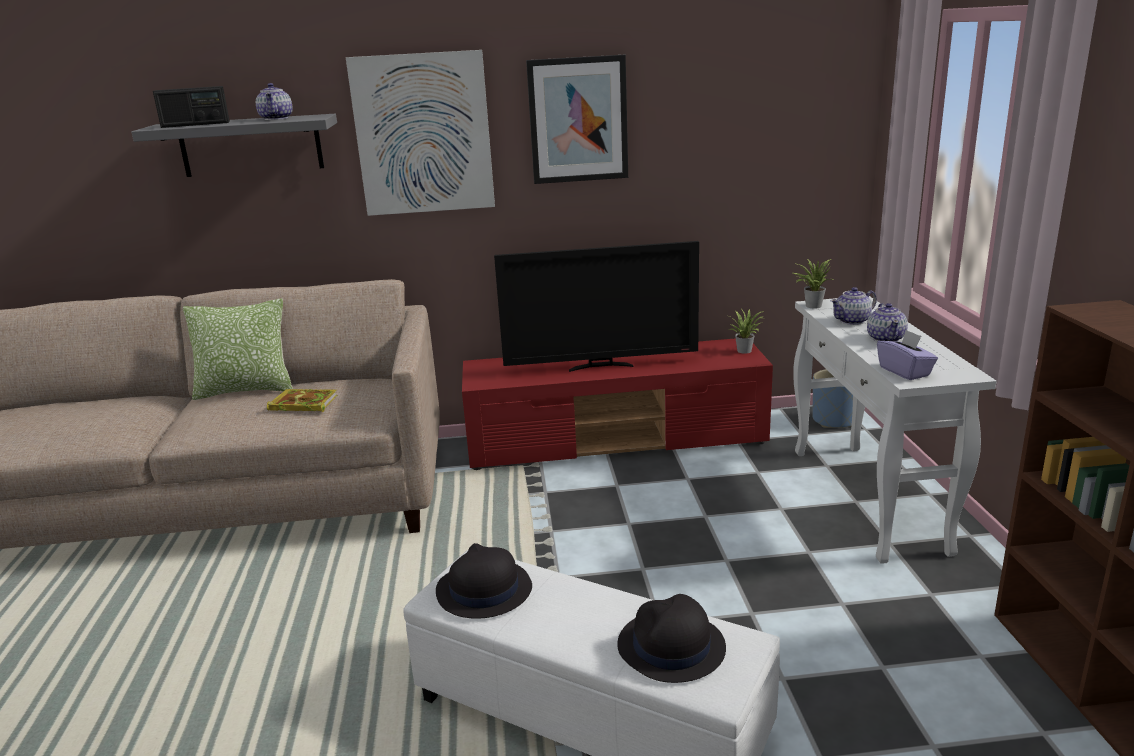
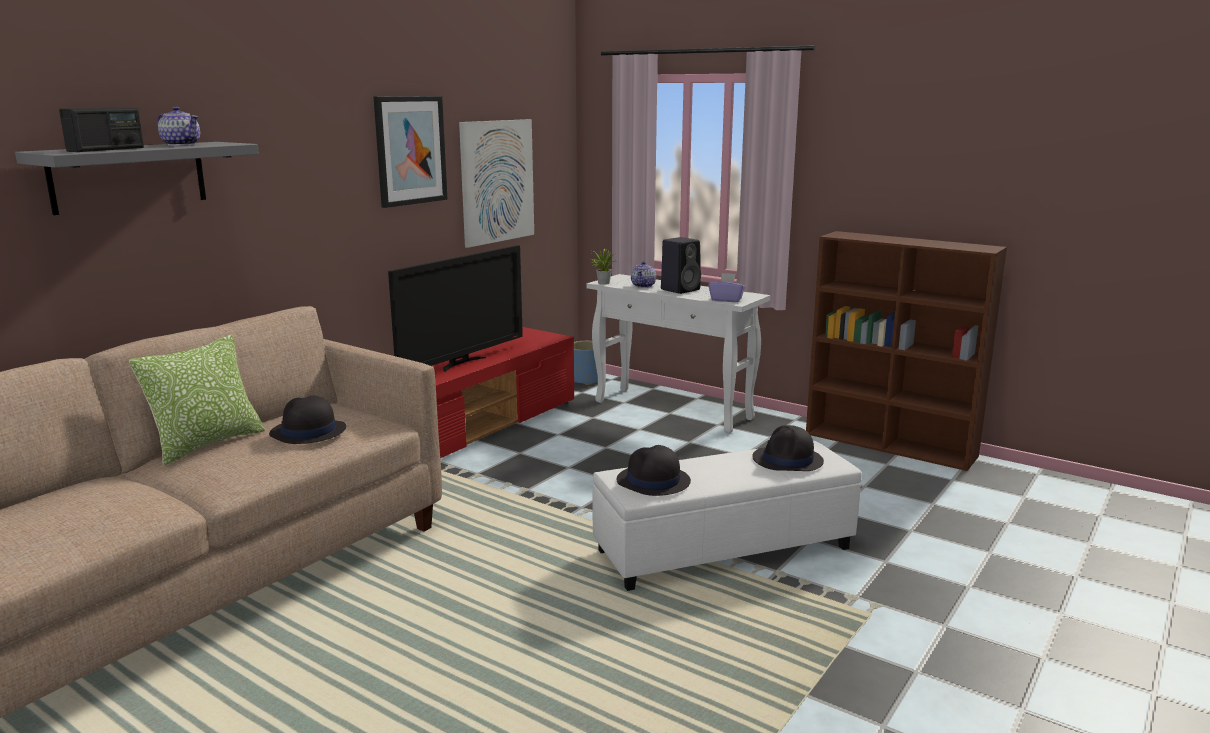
camera: 50 degrees left, 5 degrees down
book [267,389,338,412] -> black hat [269,396,346,444]
picture [346,50,495,216] -> picture moved to [459,119,534,248]
potted plant [726,309,764,354] -> none
teapot [867,303,908,342] -> black speaker [661,237,701,294]

